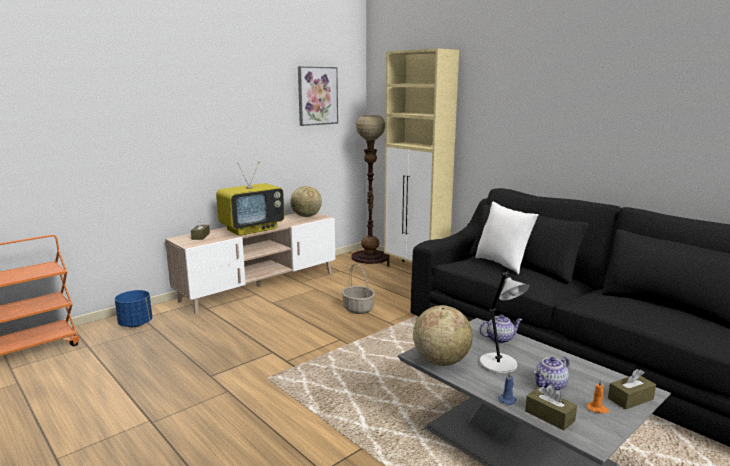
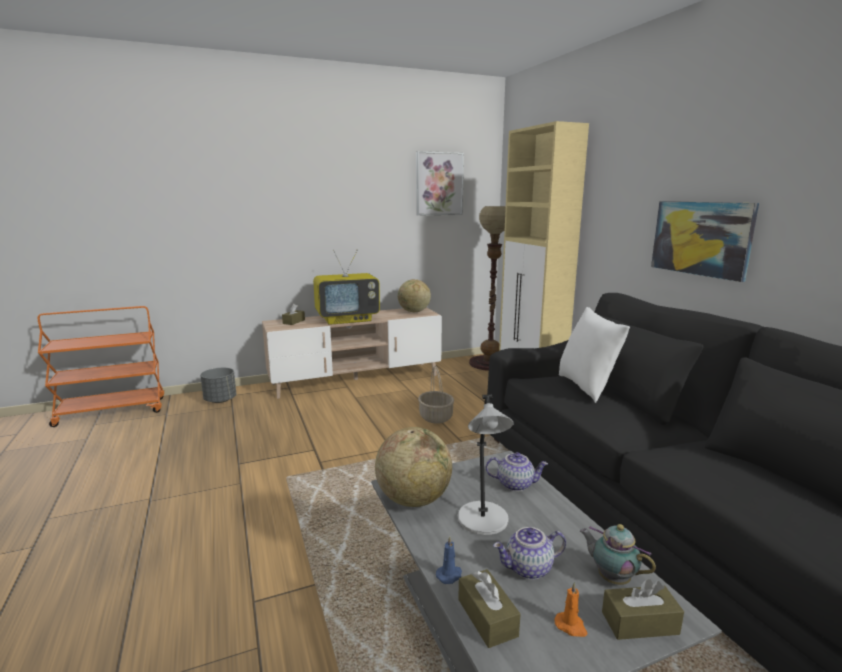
camera: 20 degrees right, 0 degrees up
blue planter [115,290,152,327] -> grey planter [200,368,236,403]
none -> teapot [580,524,656,585]
none -> picture [651,201,759,282]

